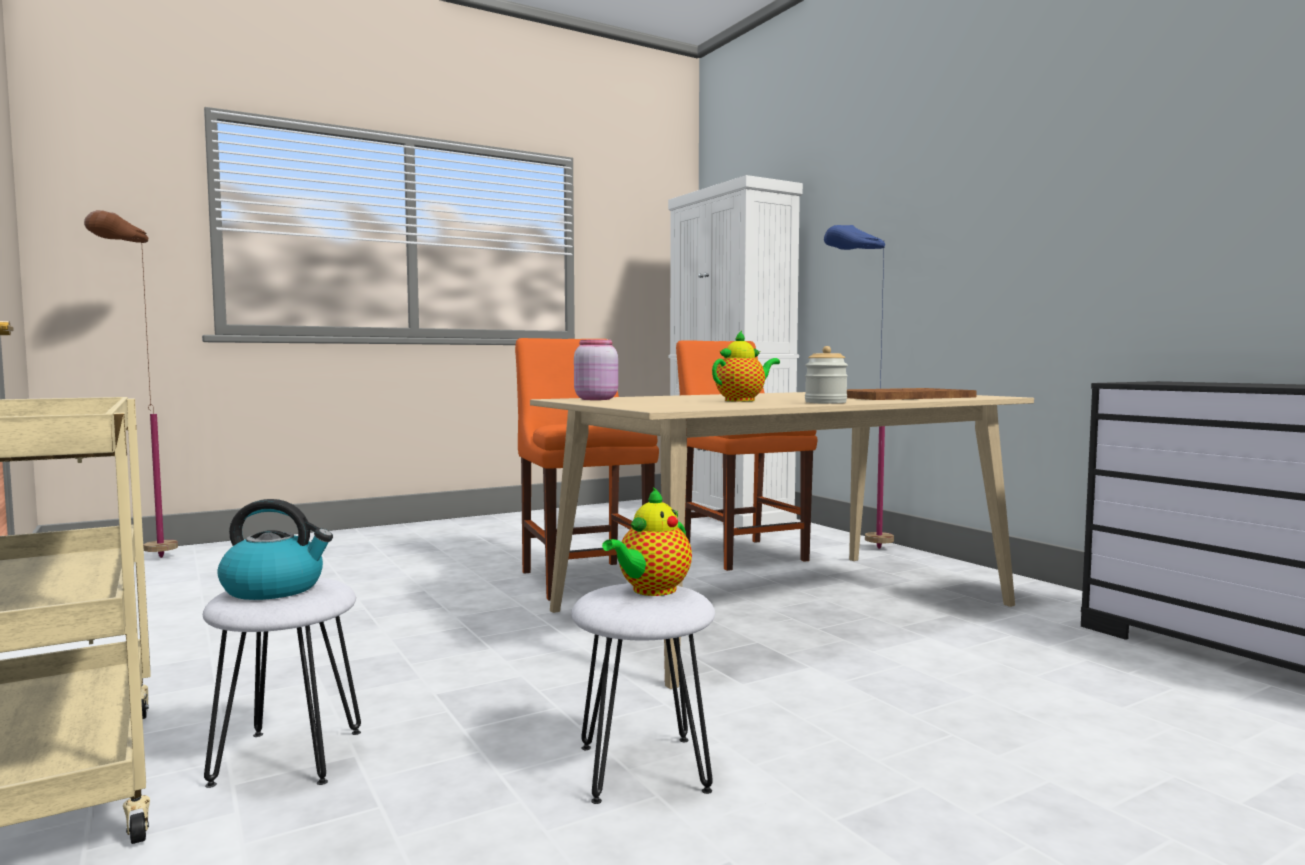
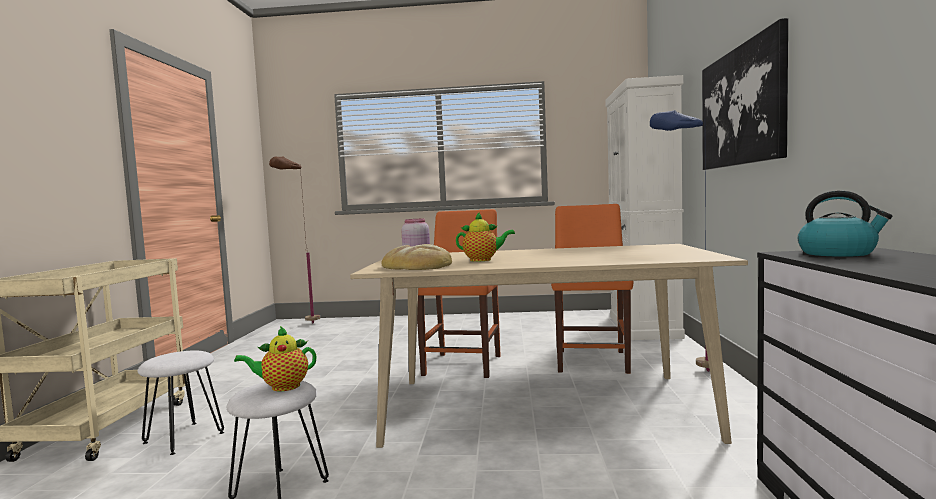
camera: 35 degrees right, 0 degrees up
kettle [217,499,333,600] -> kettle moved to [798,191,892,257]
jar [805,346,848,404] -> none
brown tray [847,388,977,400] -> none
none -> bread [381,244,452,270]
none -> picture [702,18,788,170]

